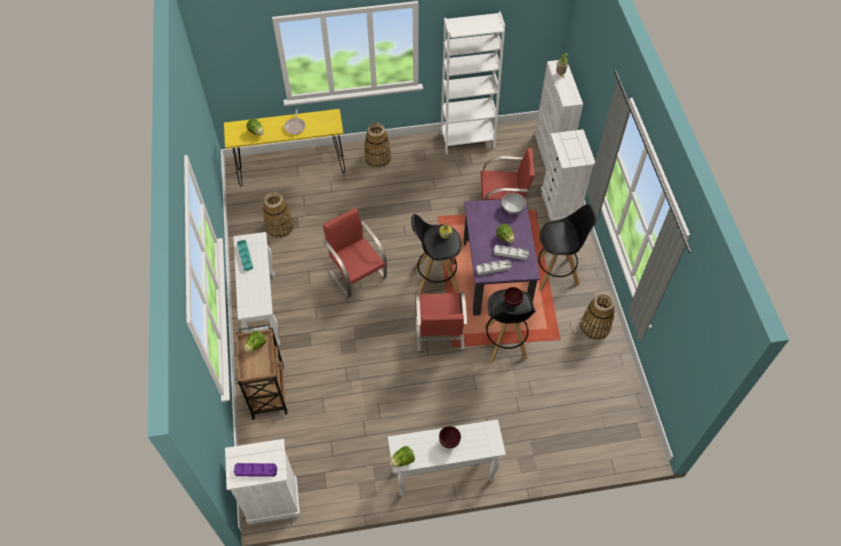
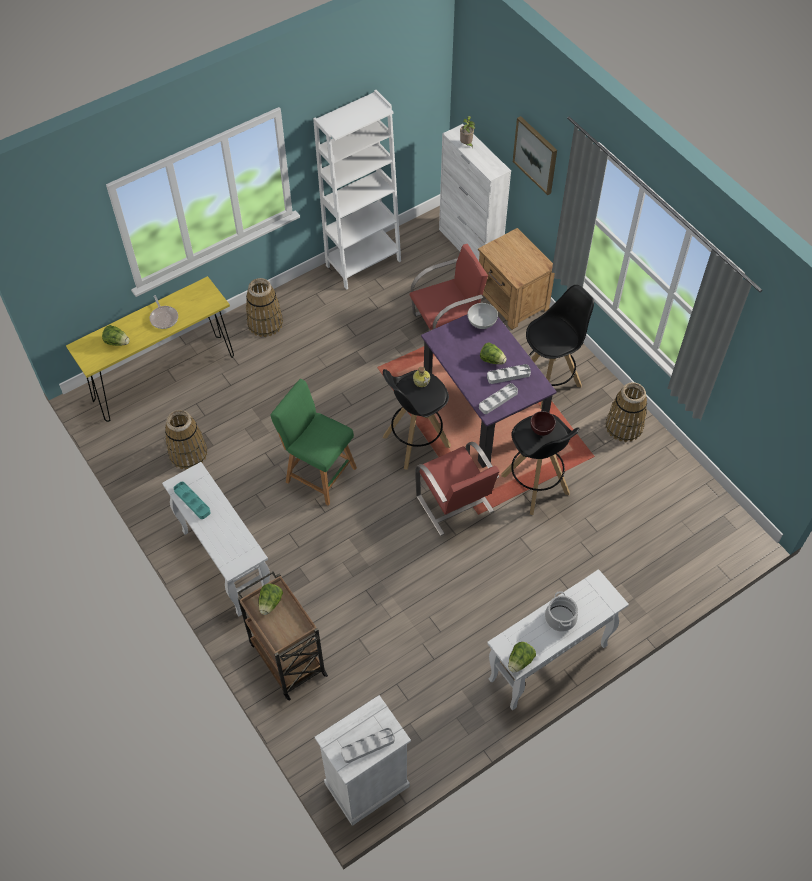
camera: 25 degrees left, 0 degrees up
purple tray [234,463,277,477] -> grey tray [341,728,395,763]
red chair [322,208,387,298] -> green stool [271,379,357,506]
brown bowl [439,426,461,448] -> cooking pot [545,591,578,632]
white dresser [541,129,595,221] -> brown nightstand [478,228,555,330]
none -> picture [513,116,557,195]

